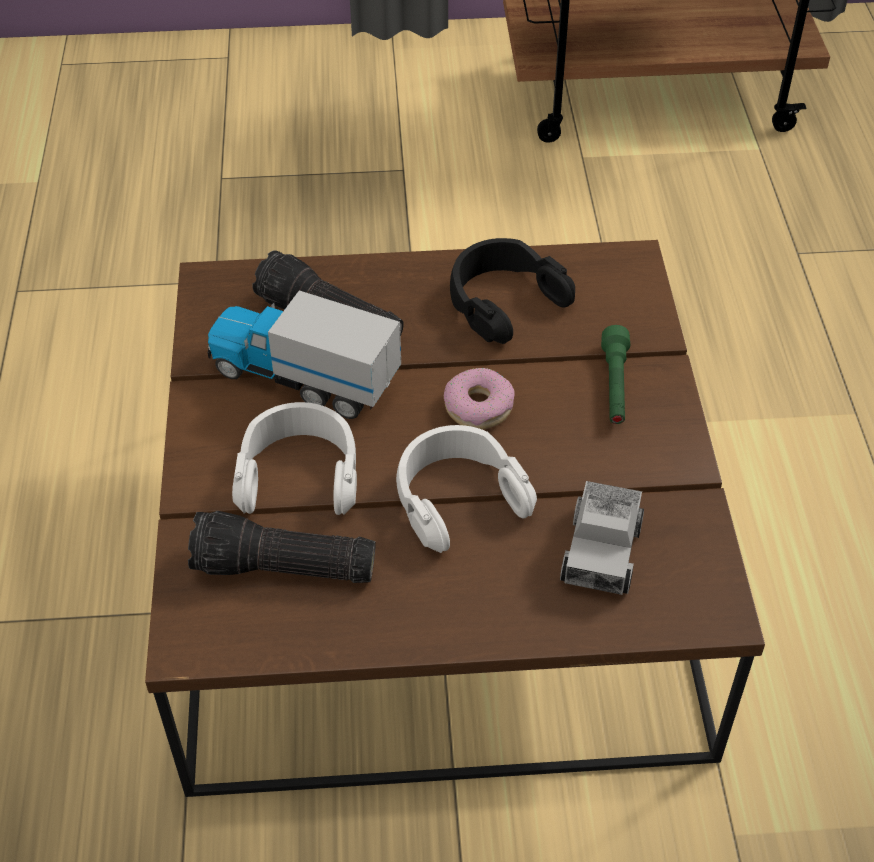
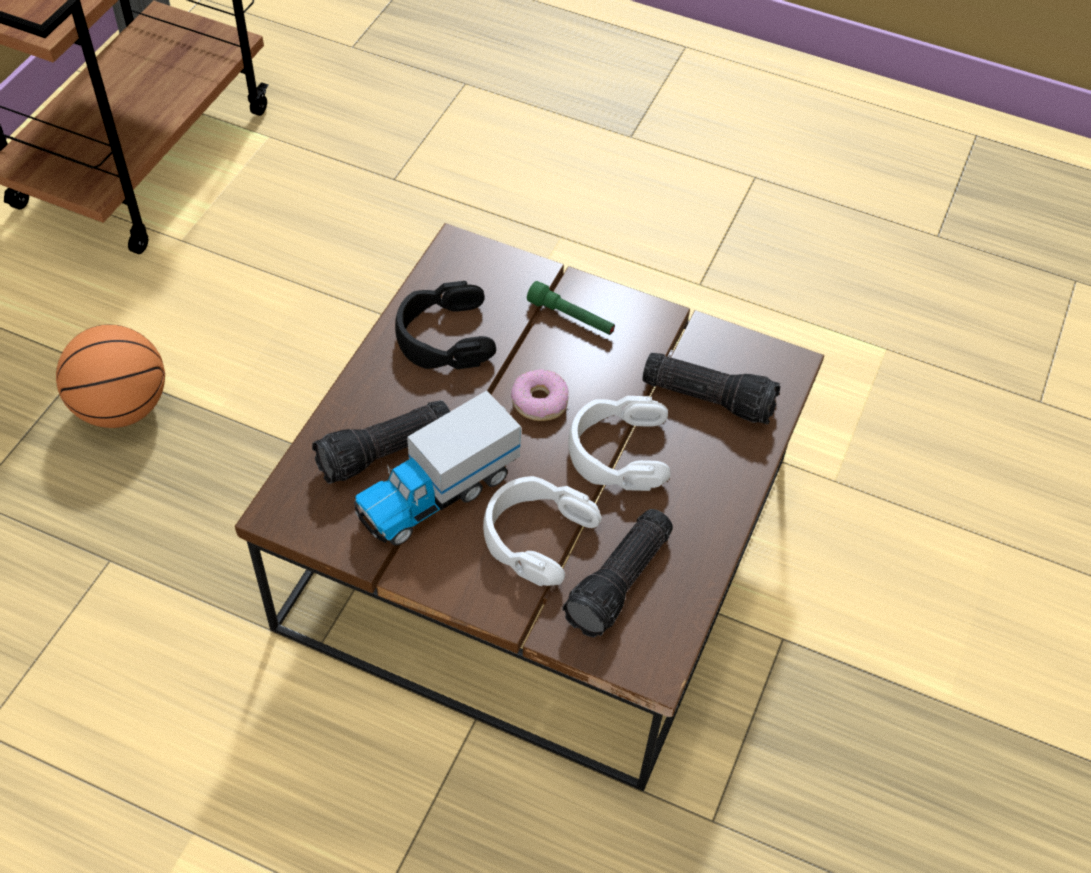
camera: 65 degrees left, 5 degrees up
toy truck [560,481,644,595] -> flashlight [642,353,781,425]
none -> basketball [56,324,165,428]

